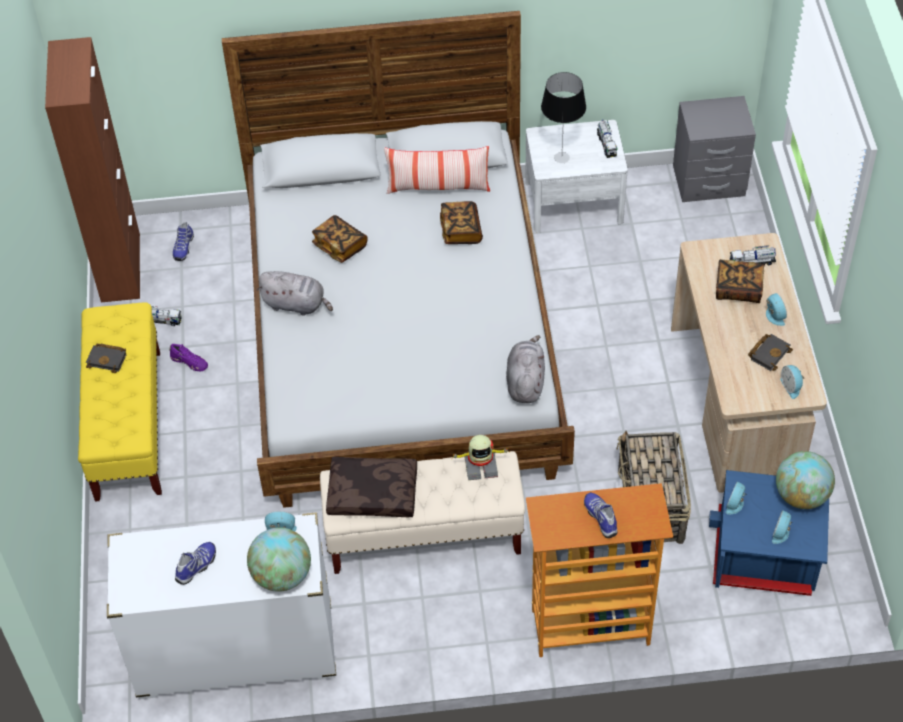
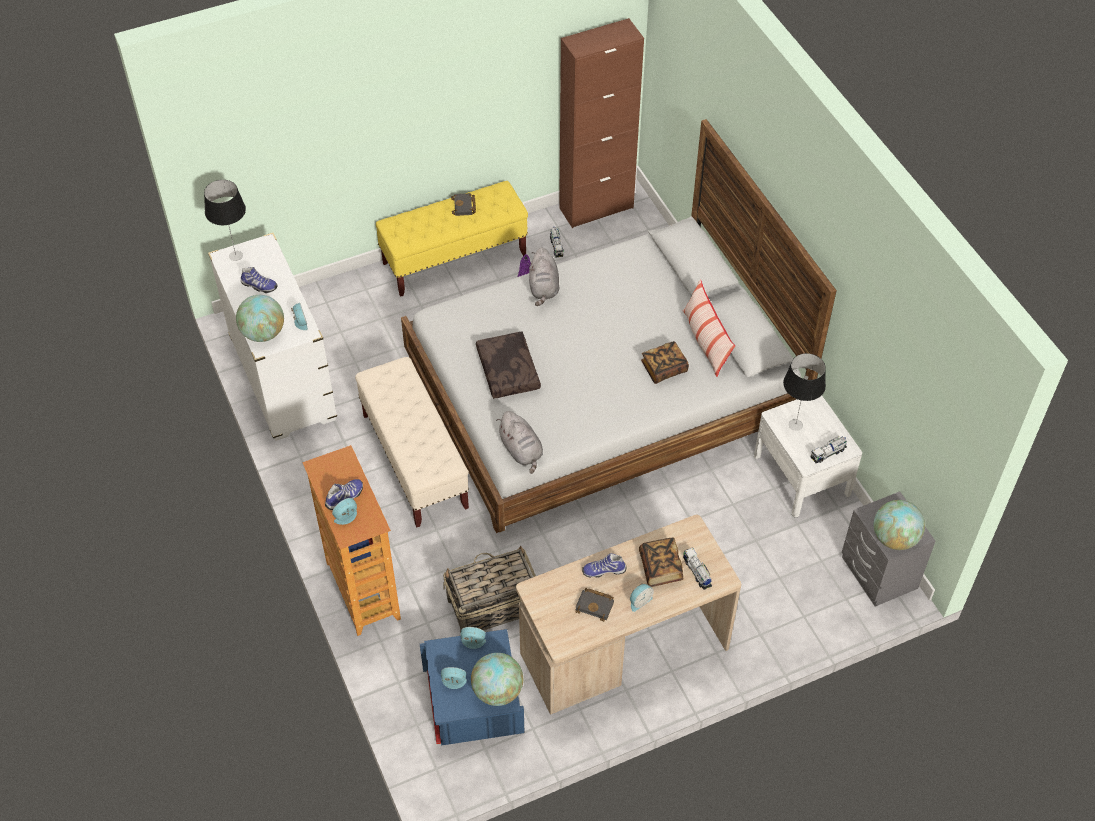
camera: 70 degrees right, 0 degrees up
shoe [173,222,194,261] -> shoe moved to [582,553,627,578]
book [312,215,367,263] -> none
brown pillow [326,457,417,517] -> brown pillow moved to [476,331,541,399]
toy robot [453,435,510,480] -> none
grey plush toy [506,335,545,403] -> grey plush toy turned 75 degrees clockwise [496,411,543,474]
alarm clock [780,365,805,399] -> alarm clock moved to [332,498,357,525]
none -> table lamp [204,180,246,261]
none -> globe [874,500,925,550]

